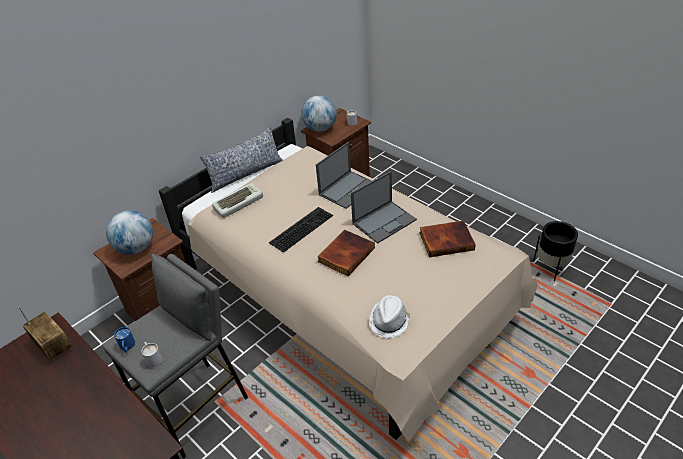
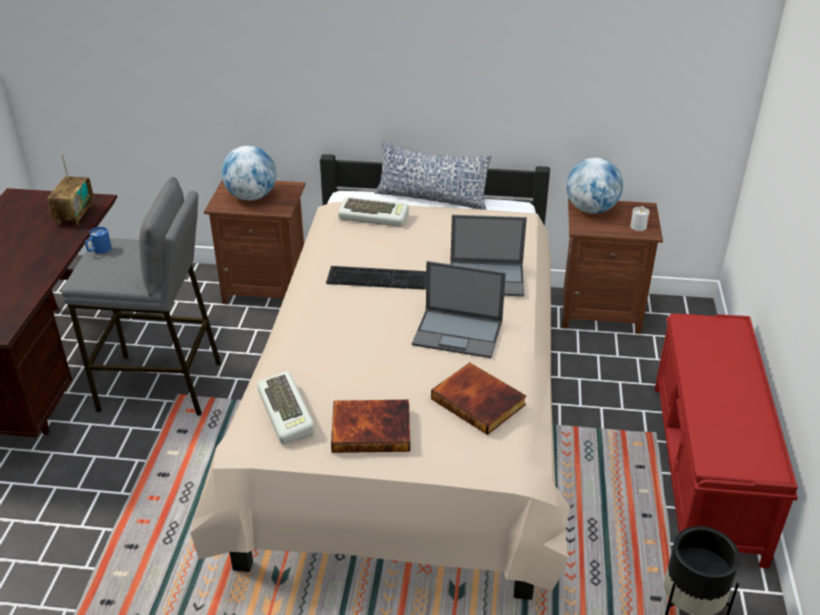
camera: 50 degrees right, 5 degrees down
white mug [141,342,163,367] -> none
book [317,230,375,276] -> book moved to [331,400,410,453]
white hat [369,295,410,338] -> keyboard [257,371,315,444]
none -> red bench [655,313,798,568]

